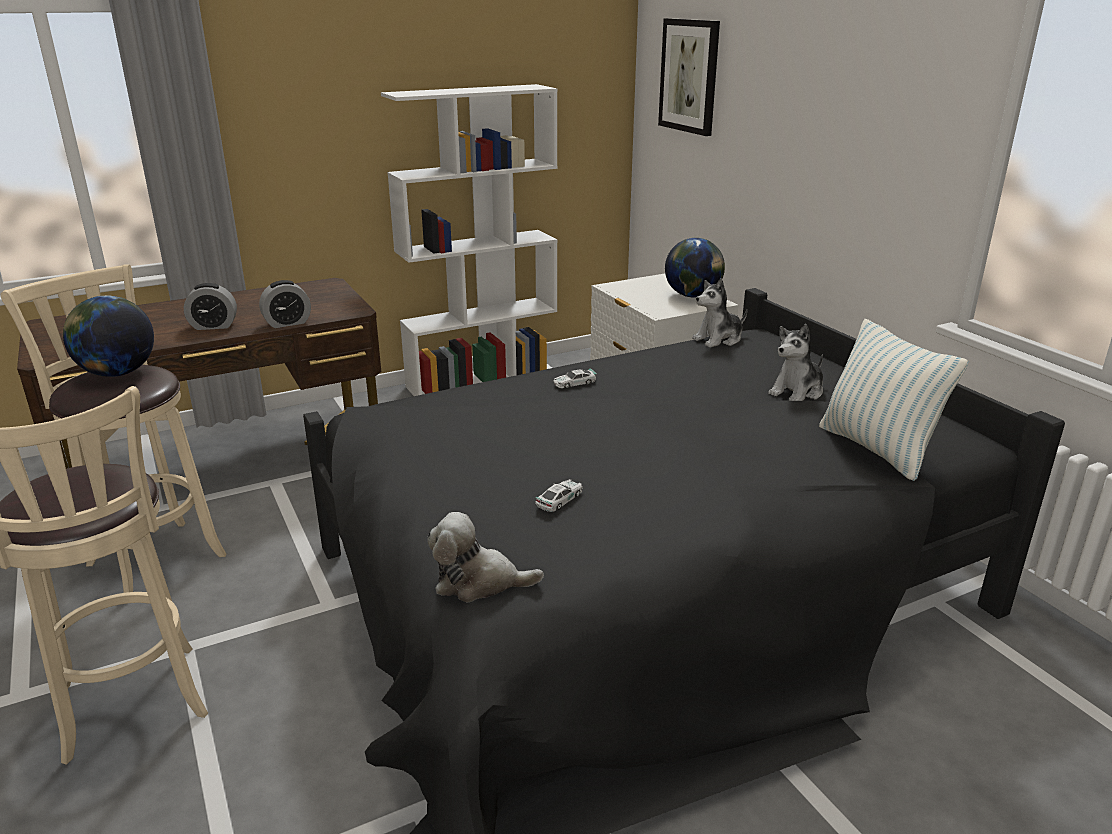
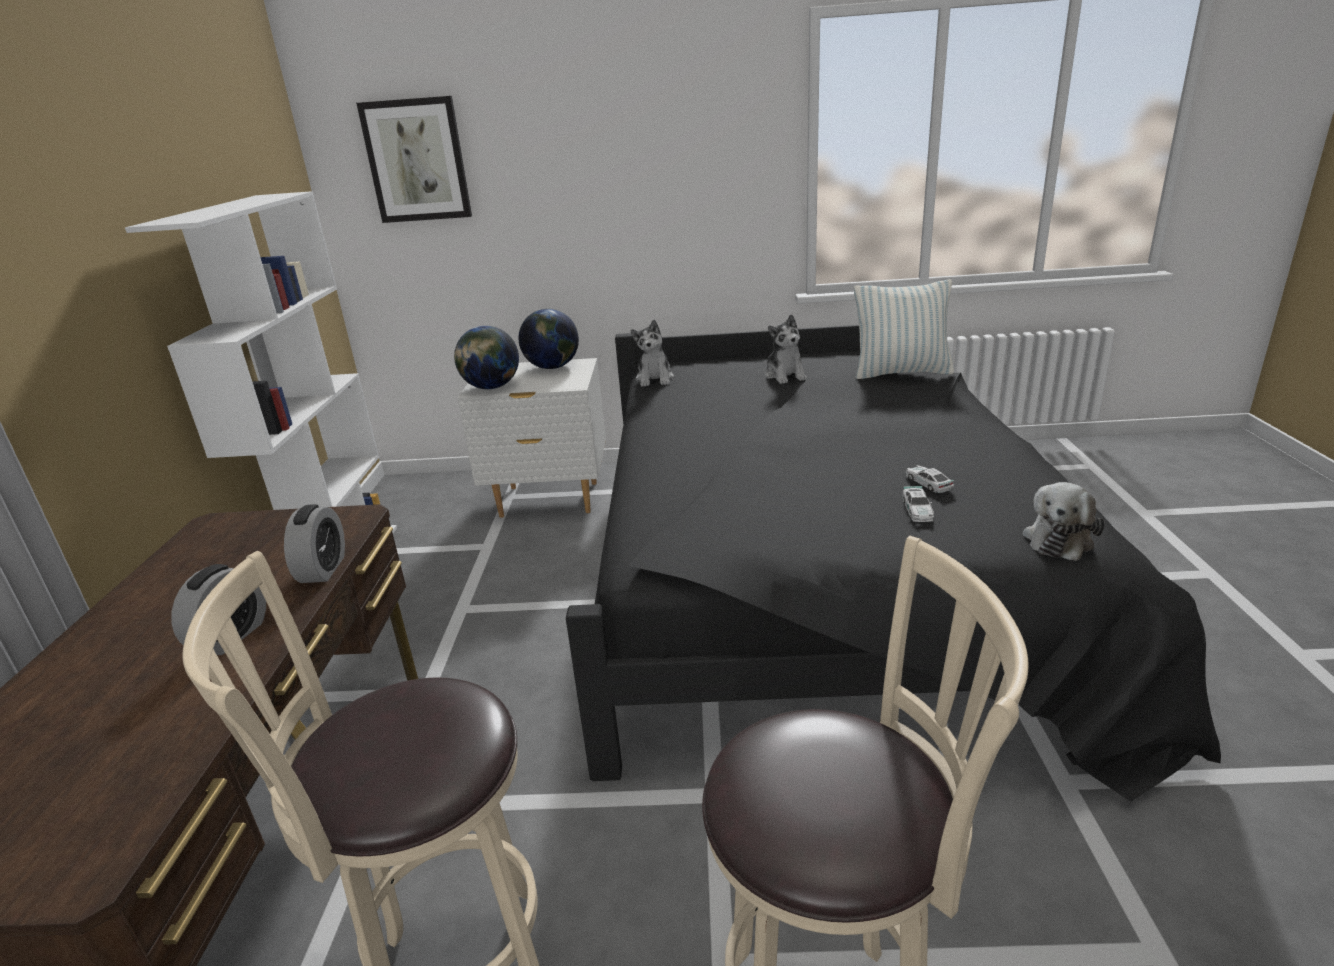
camera: 60 degrees left, 0 degrees up
globe [63,296,154,377] -> globe moved to [454,326,519,389]
toy car [553,368,597,388] -> toy car moved to [902,486,934,522]

